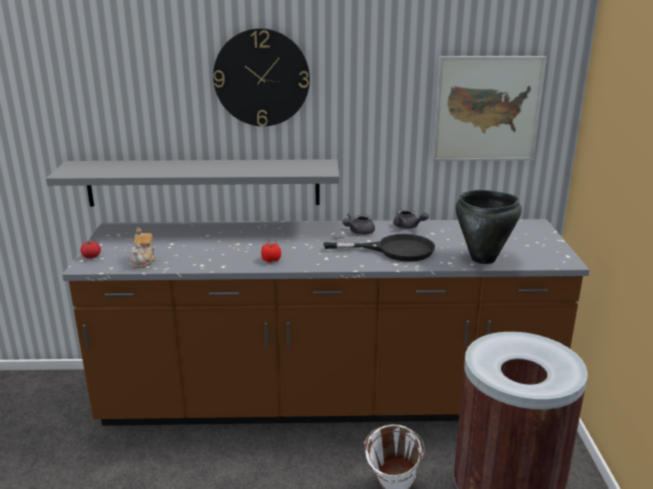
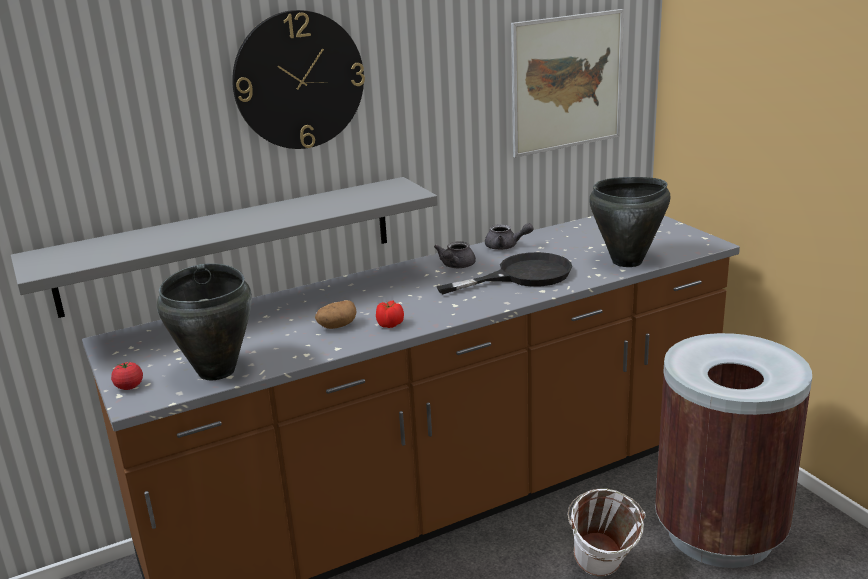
camera: 25 degrees left, 0 degrees up
teapot [131,228,156,268] -> black cooking pot [157,263,252,380]
none -> potato [315,300,356,329]

